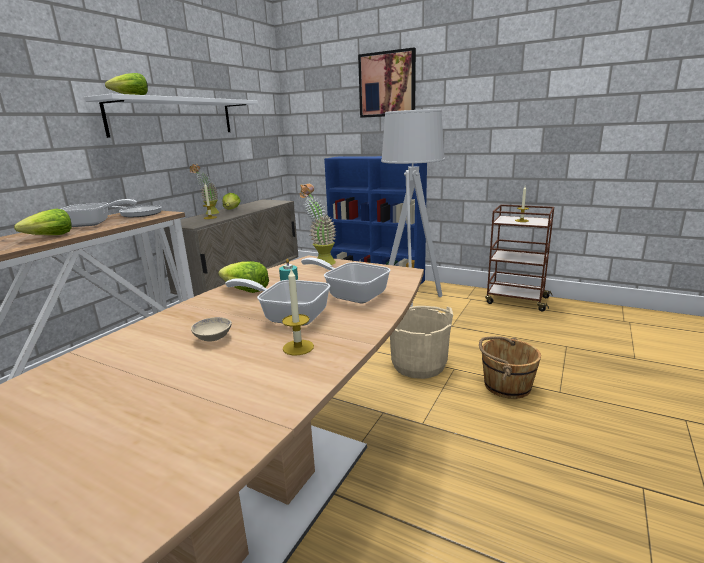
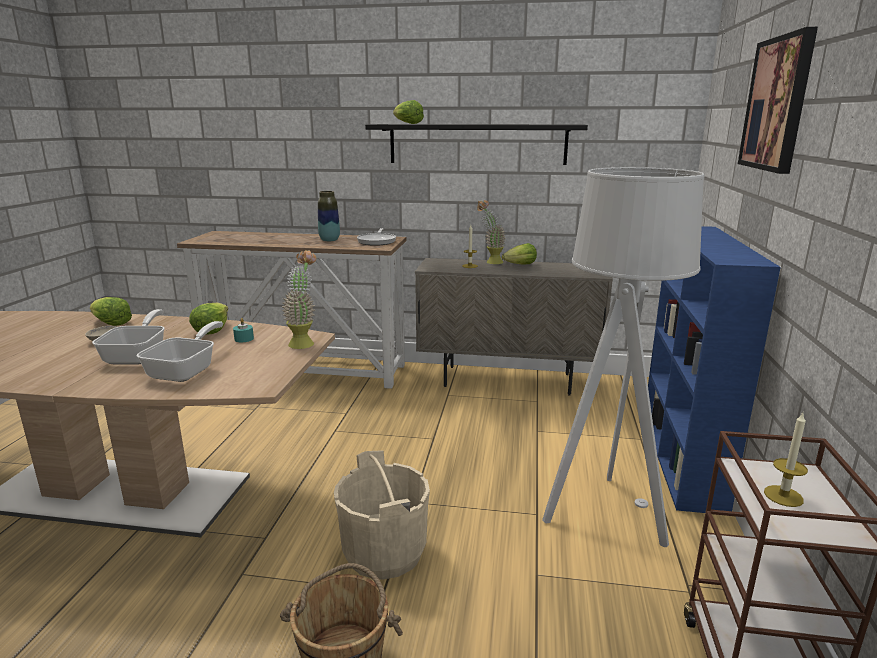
camera: 70 degrees right, 0 degrees up
lettuce [14,209,72,235] -> lettuce moved to [90,297,132,326]
frying pan [61,199,137,227] -> vase [318,191,340,242]
white shelf [84,94,258,138] -> black shelf [365,124,588,165]
candle [282,269,314,355] -> none

